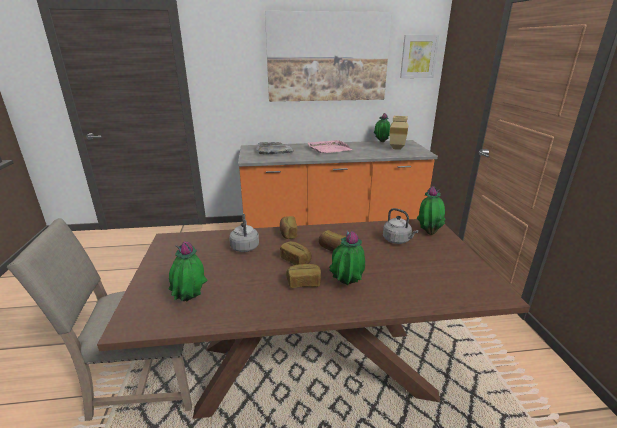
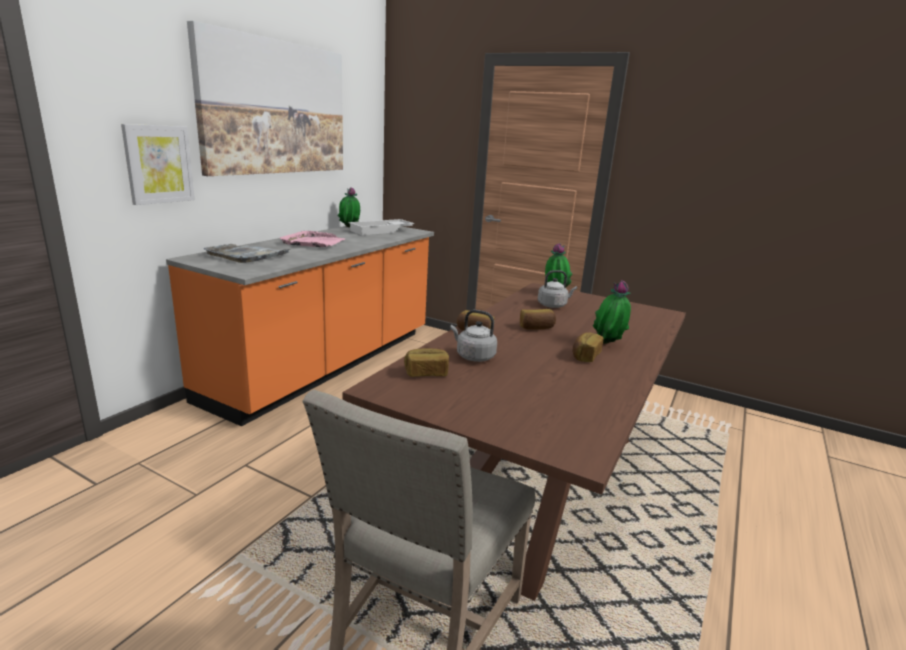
camera: 55 degrees left, 5 degrees down
potted plant [169,241,208,301] -> none
bread [280,241,312,265] -> bread moved to [404,348,449,377]
beige vase [389,116,408,150] -> white tray [349,219,414,235]
picture [400,35,439,78] -> picture moved to [121,124,195,205]

